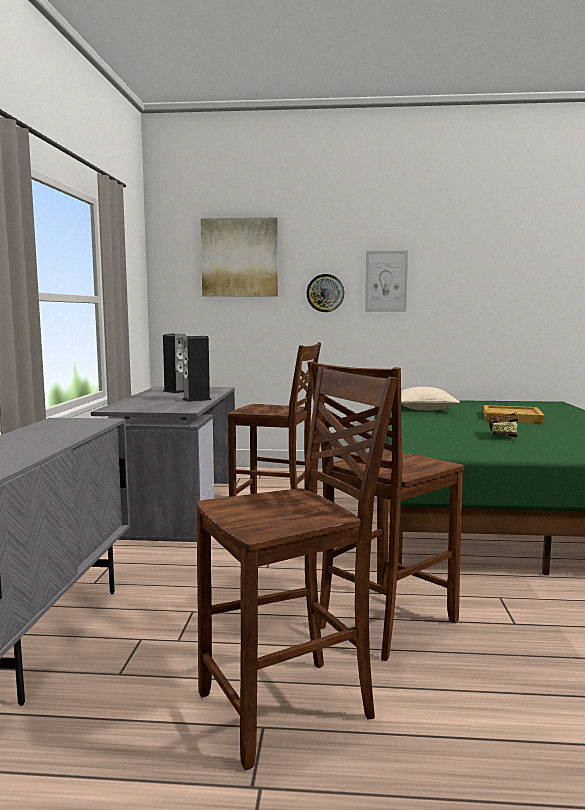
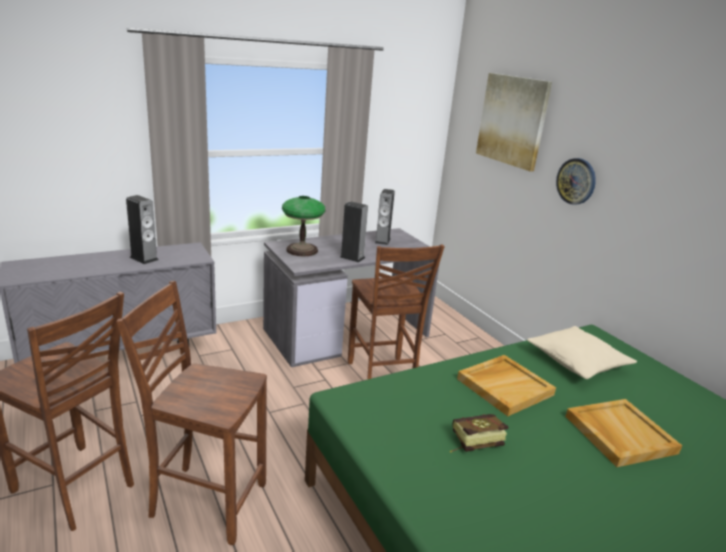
camera: 55 degrees right, 15 degrees up
picture [365,251,408,312] -> none
none -> speaker [126,195,158,264]
none -> table lamp [282,196,325,257]
none -> beige tray [457,355,556,416]

